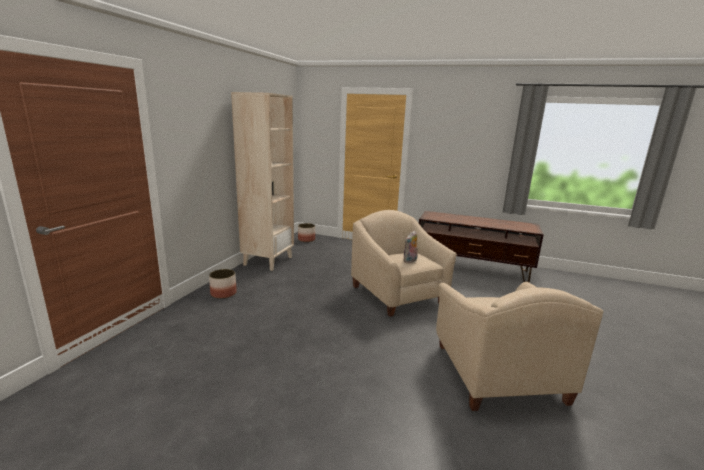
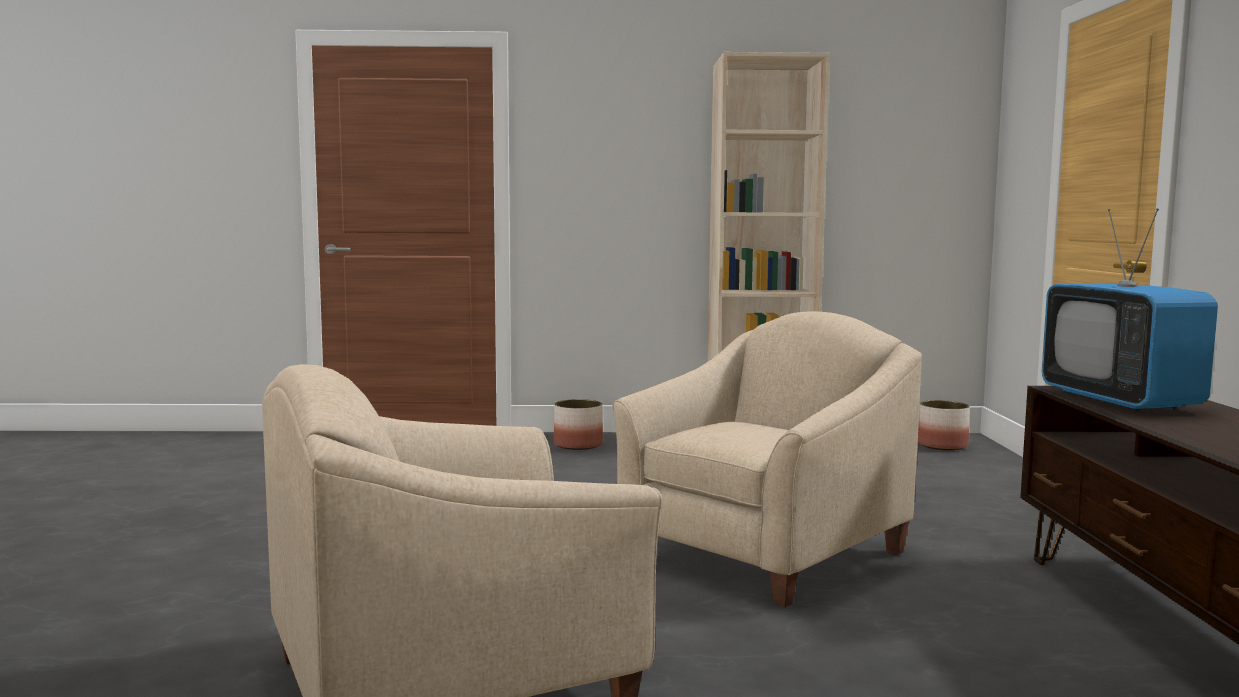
camera: 70 degrees right, 10 degrees down
plush toy [403,230,418,263] -> none
none -> television [1042,208,1218,411]

